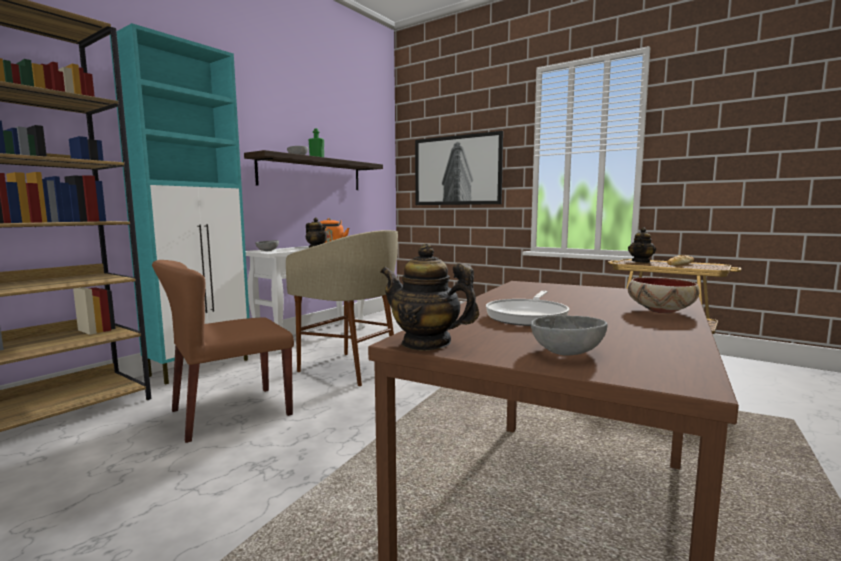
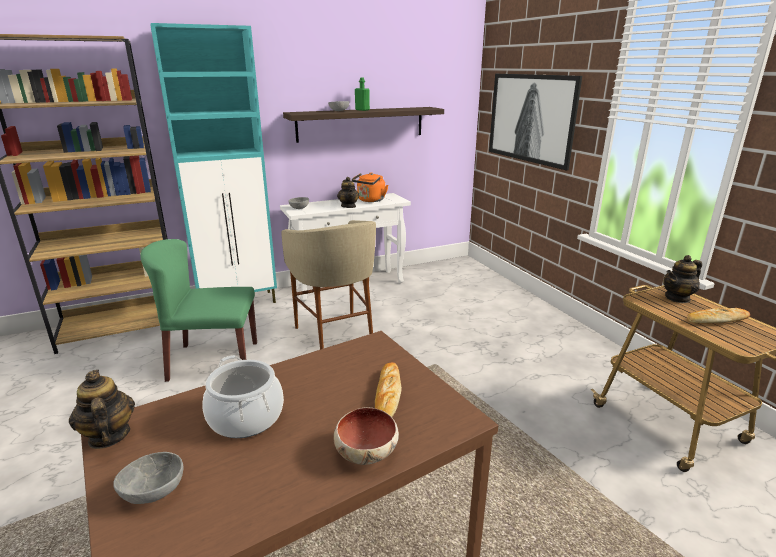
camera: 30 degrees right, 15 degrees up
brown chair [152,260,294,443] -> green chair [140,239,257,382]
frying pan [486,291,569,326] -> cooking pot [202,355,284,438]
none -> bread [375,362,402,417]

